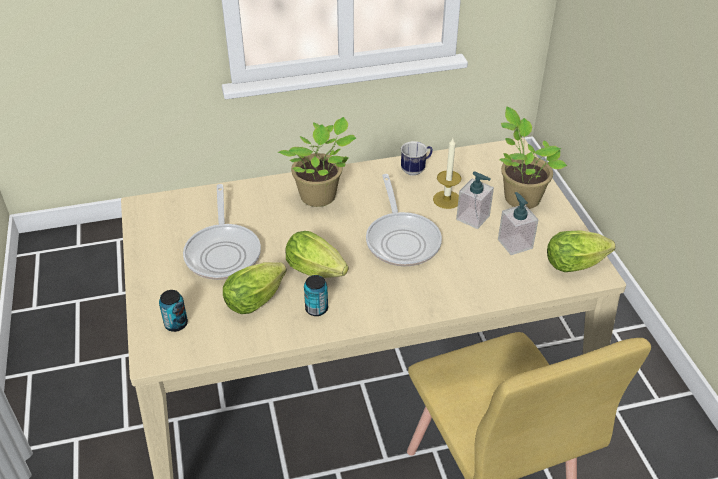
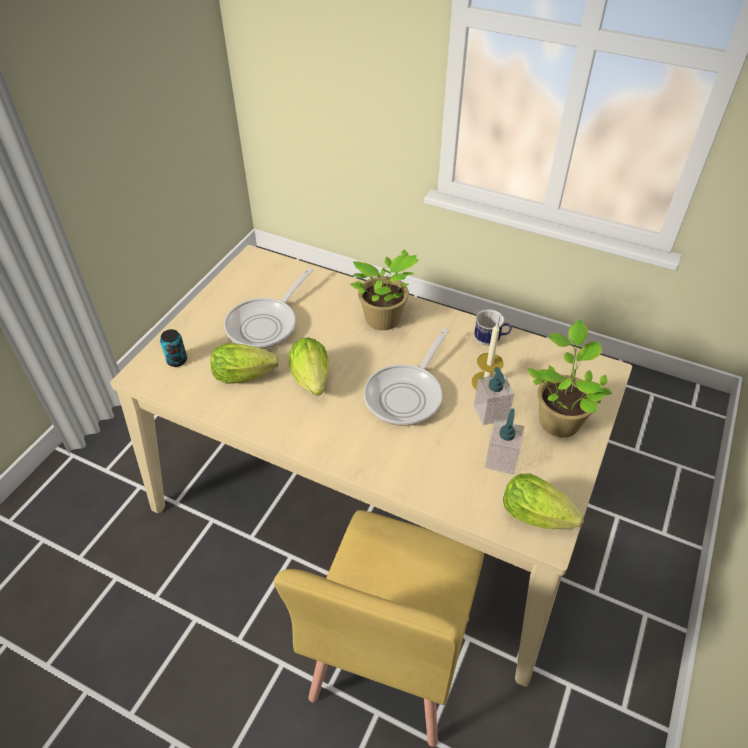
camera: 40 degrees right, 5 degrees up
can [304,275,328,316] -> none

